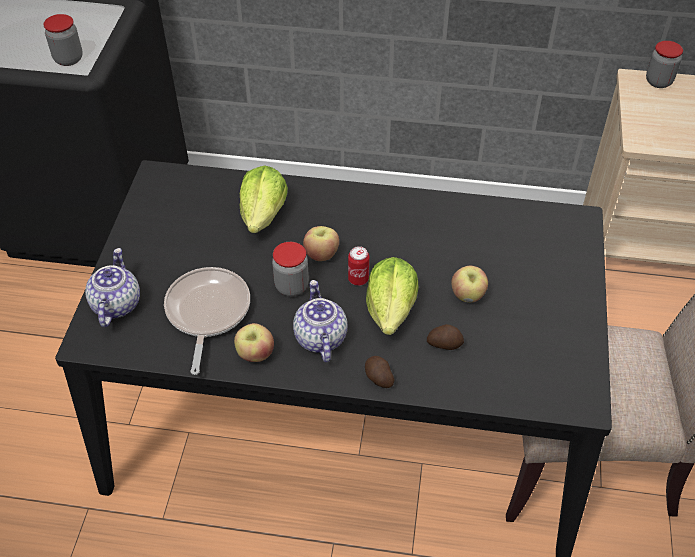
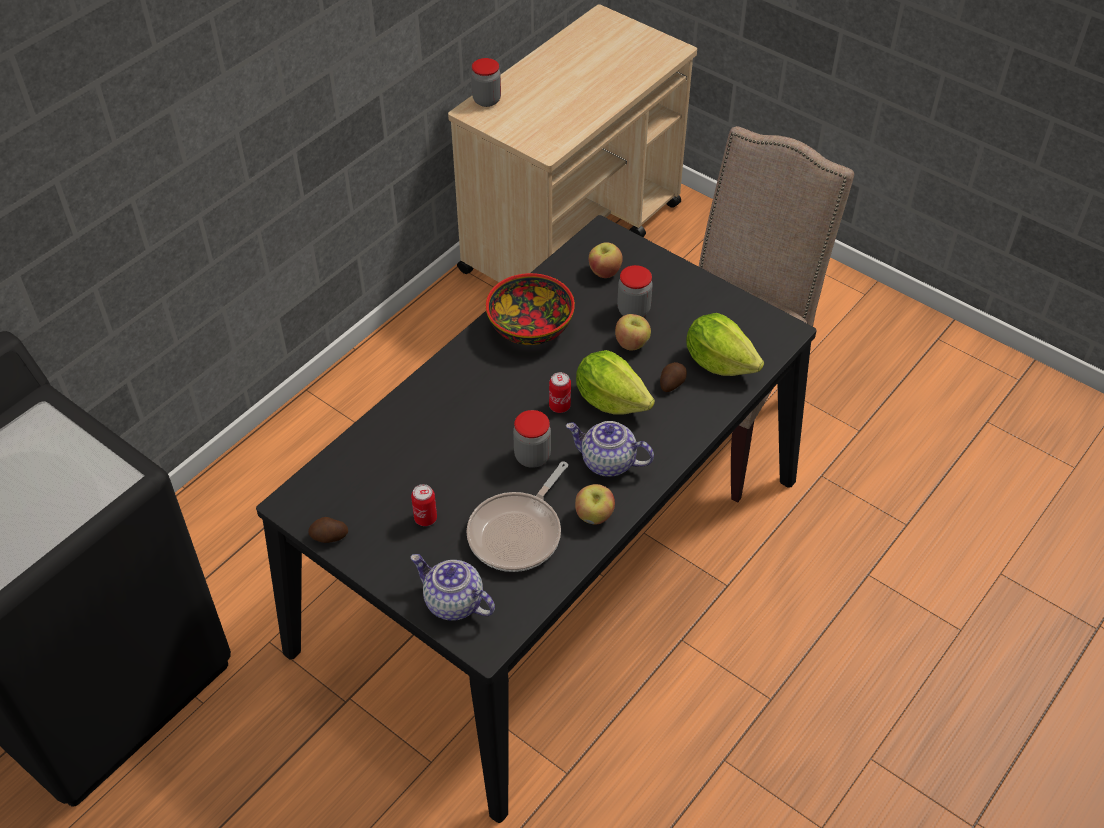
camera: 60 degrees left, 0 degrees up
jar [43,14,83,66] -> jar moved to [617,265,653,317]
frying pan [164,267,250,375] -> frying pan turned 90 degrees counterclockwise [466,461,568,572]
lettuce [240,165,288,233] -> lettuce moved to [686,313,764,376]
apple [303,226,339,261] -> apple moved to [589,242,623,278]
potato [365,356,394,388] -> potato moved to [308,517,348,543]
none -> can [411,484,437,526]
none -> bowl [486,273,575,345]

